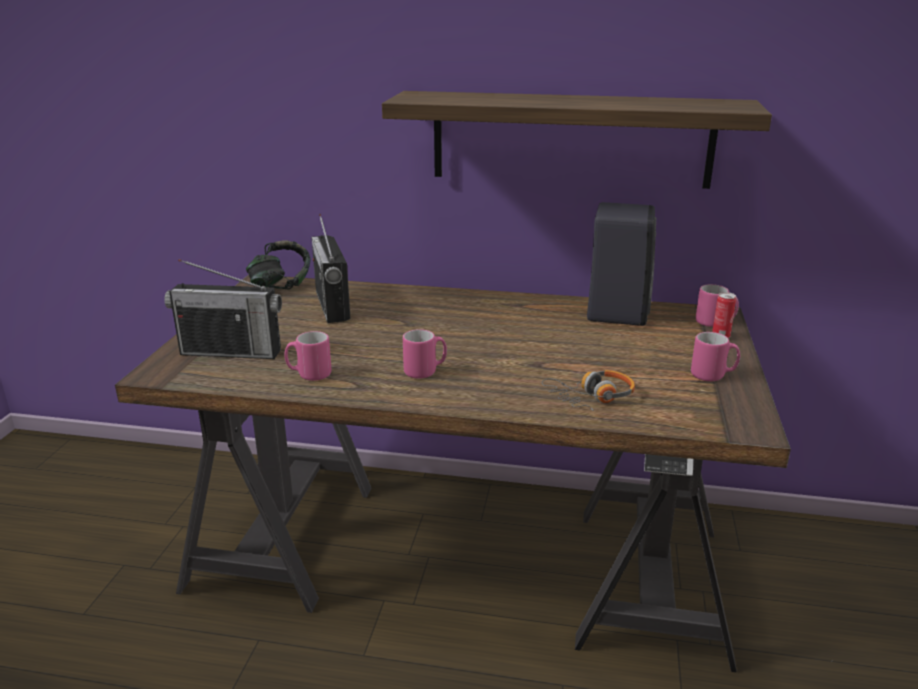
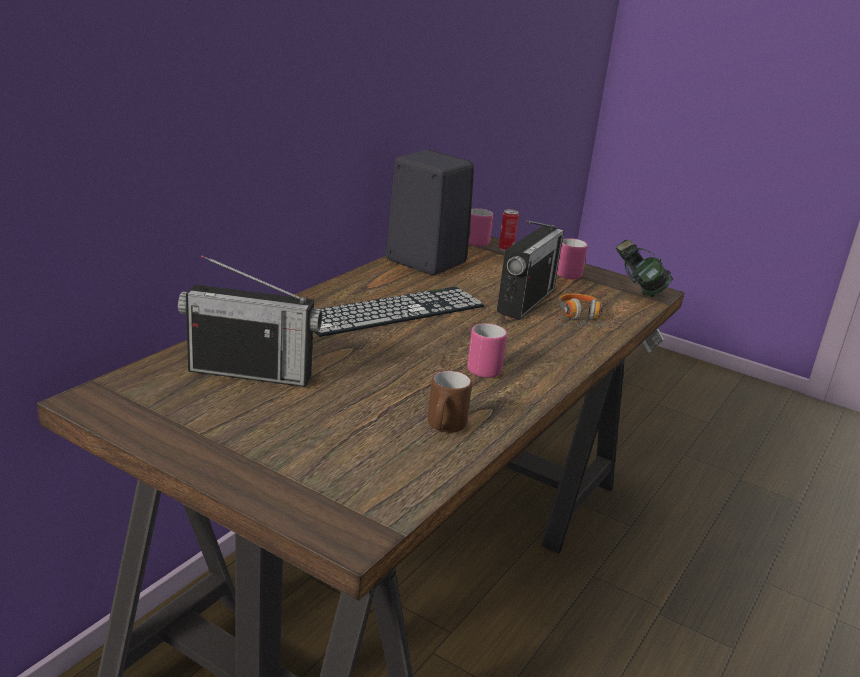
camera: 70 degrees left, 0 degrees up
radio [164,259,282,359] -> radio moved to [497,220,564,320]
headphones [246,240,311,290] -> headphones moved to [616,240,673,297]
pink mug [284,331,332,381] -> brown mug [428,371,472,433]
shelf [382,91,772,189] -> none
none -> keyboard [314,287,484,337]

